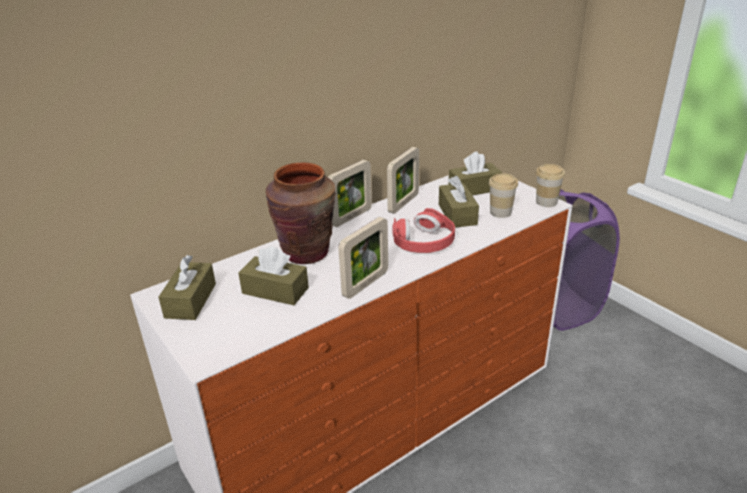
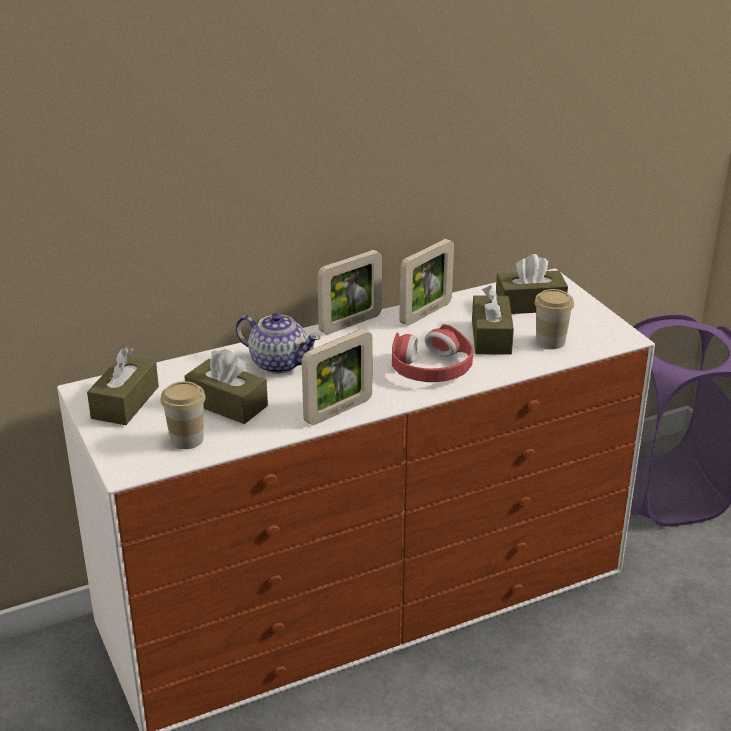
camera: 10 degrees right, 0 degrees up
brown vase [266,162,335,264] -> teapot [236,313,320,374]
cup [536,164,565,207] -> cup moved to [160,381,206,449]

